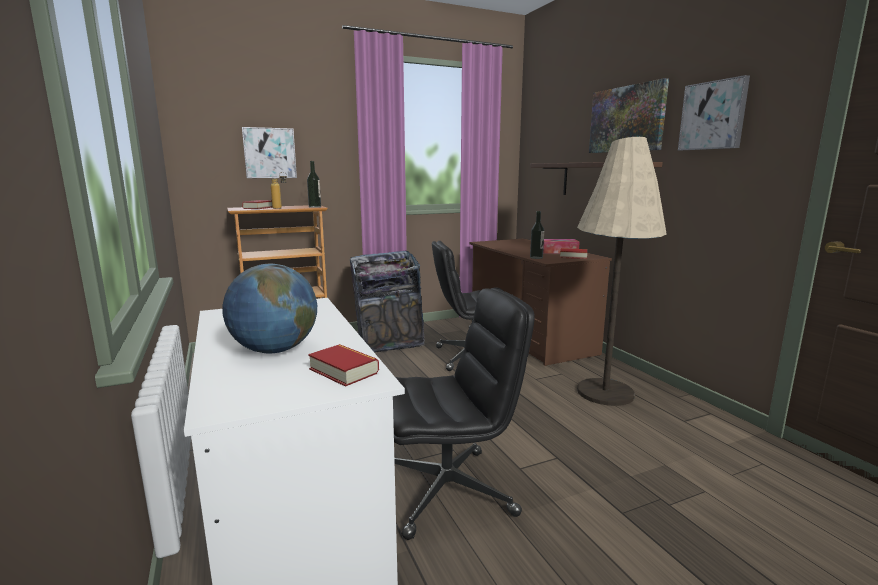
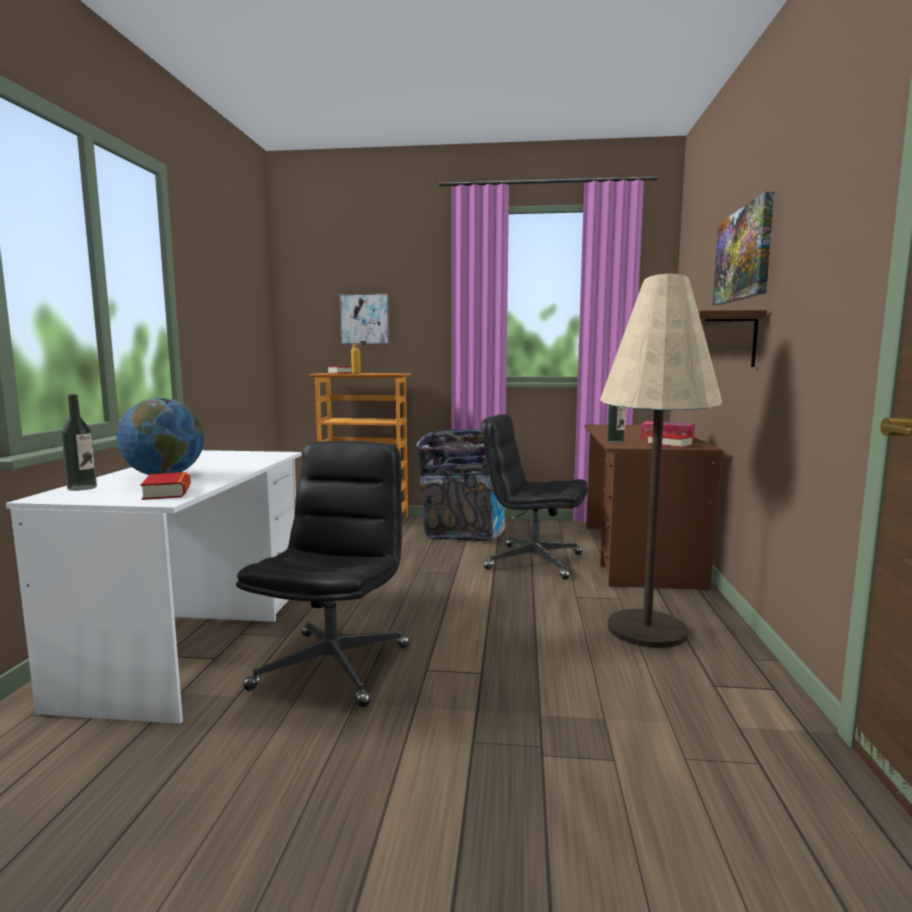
camera: 30 degrees right, 5 degrees down
bottle [307,161,321,208] -> bottle moved to [61,394,97,491]
black office chair [393,288,535,540] -> black office chair turned 90 degrees counterclockwise [236,441,410,707]
picture [678,75,750,150] -> none

